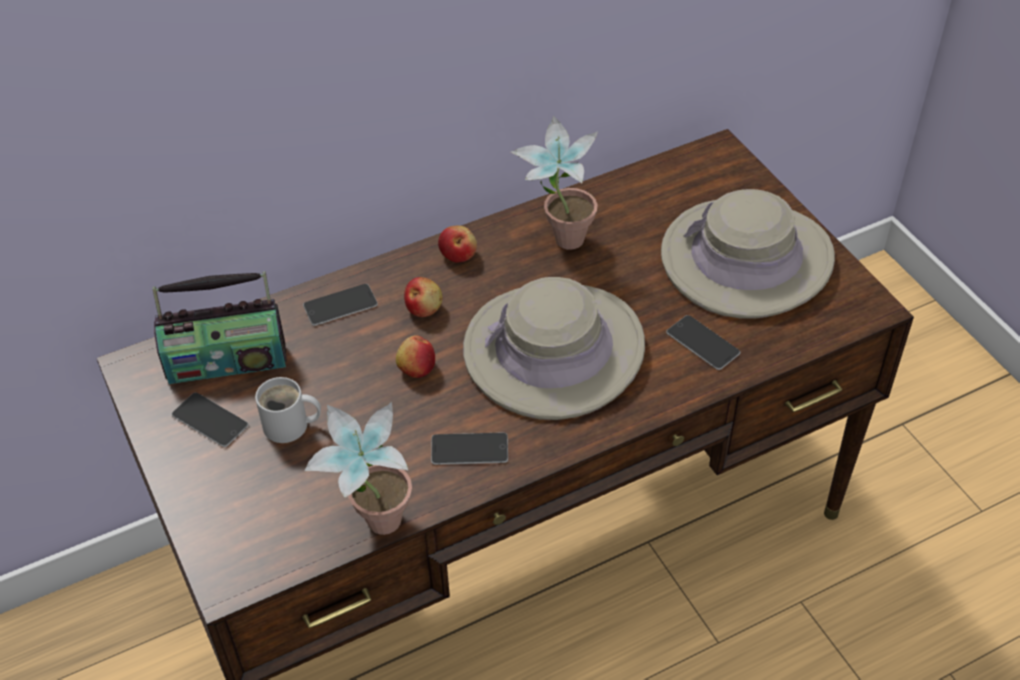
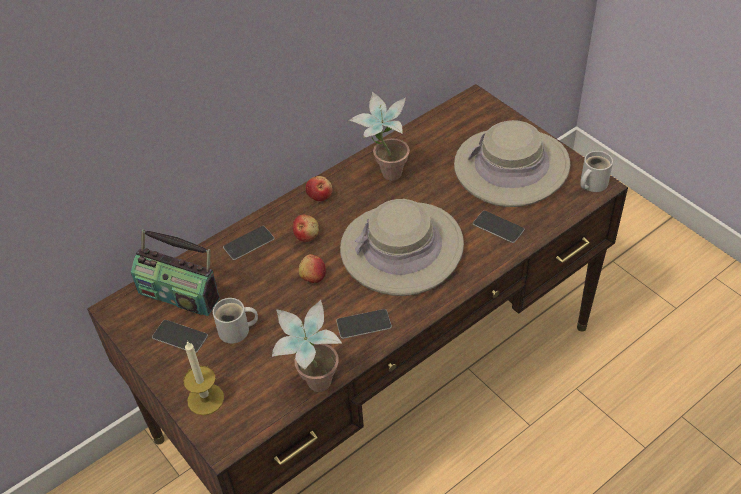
camera: 10 degrees left, 0 degrees up
radio [152,271,287,384] -> radio turned 45 degrees clockwise [131,229,220,316]
none -> candle [183,341,224,415]
none -> white mug [580,151,613,192]

